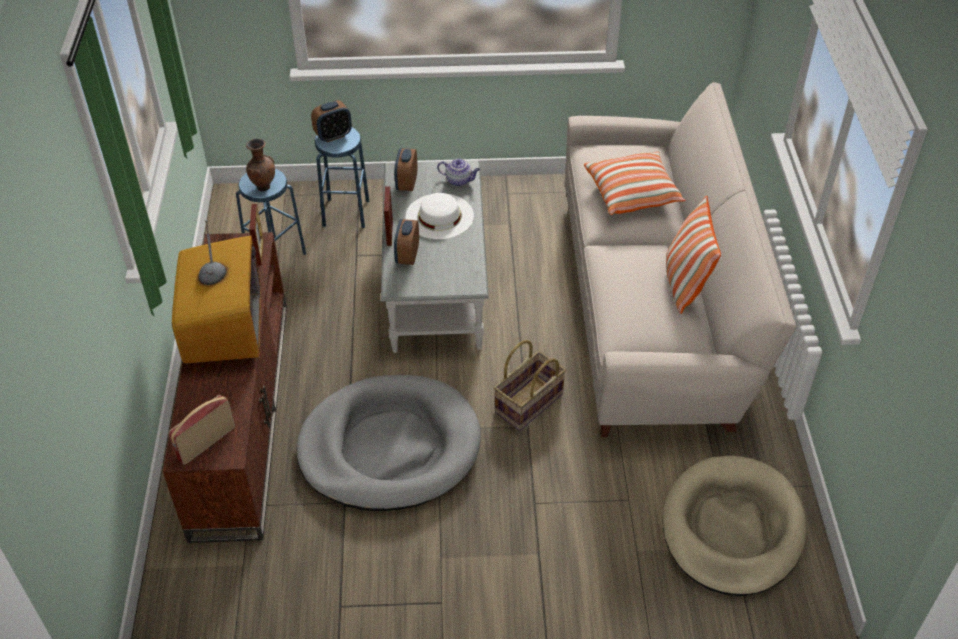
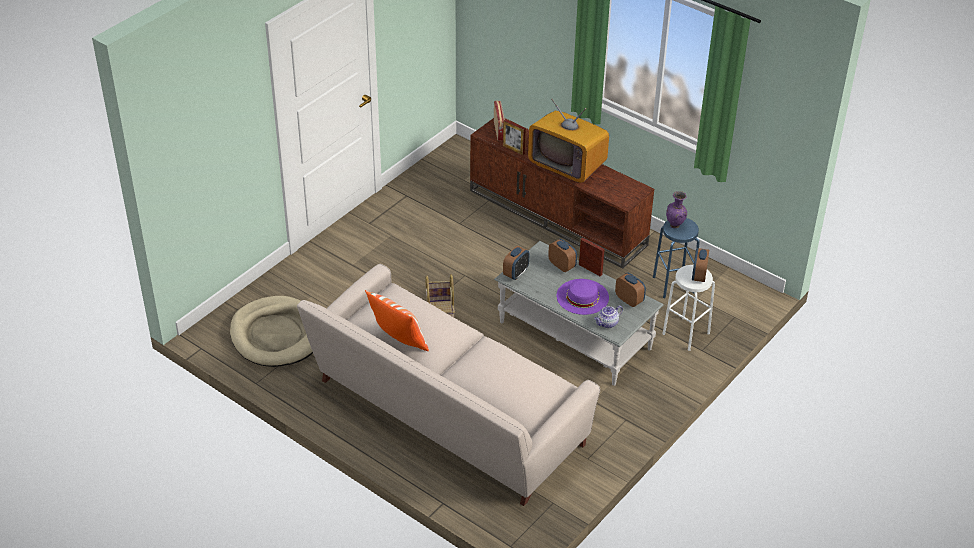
camera: 130 degrees right, 5 degrees down
brown vase [246,139,275,191] -> purple vase [666,191,687,229]
picture frame [249,204,264,266] -> picture frame moved to [503,119,526,155]
grey dog bed [297,375,481,511] -> none
blue stool [315,128,369,228] -> white stool [662,265,715,351]
white hat [405,193,474,239] -> purple hat [557,279,609,315]
pillow [584,152,685,215] -> none
none -> alarm clock [503,246,530,280]

